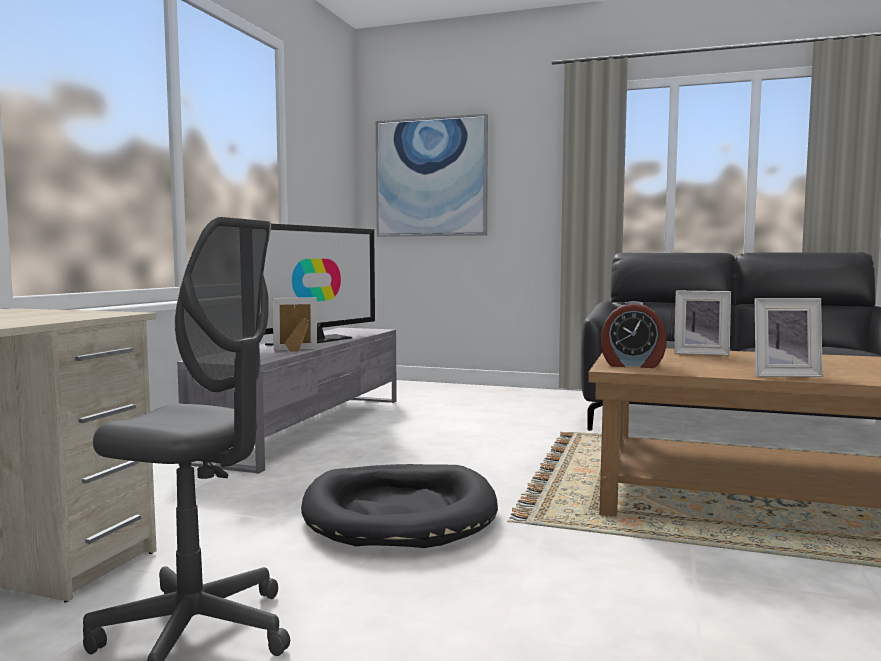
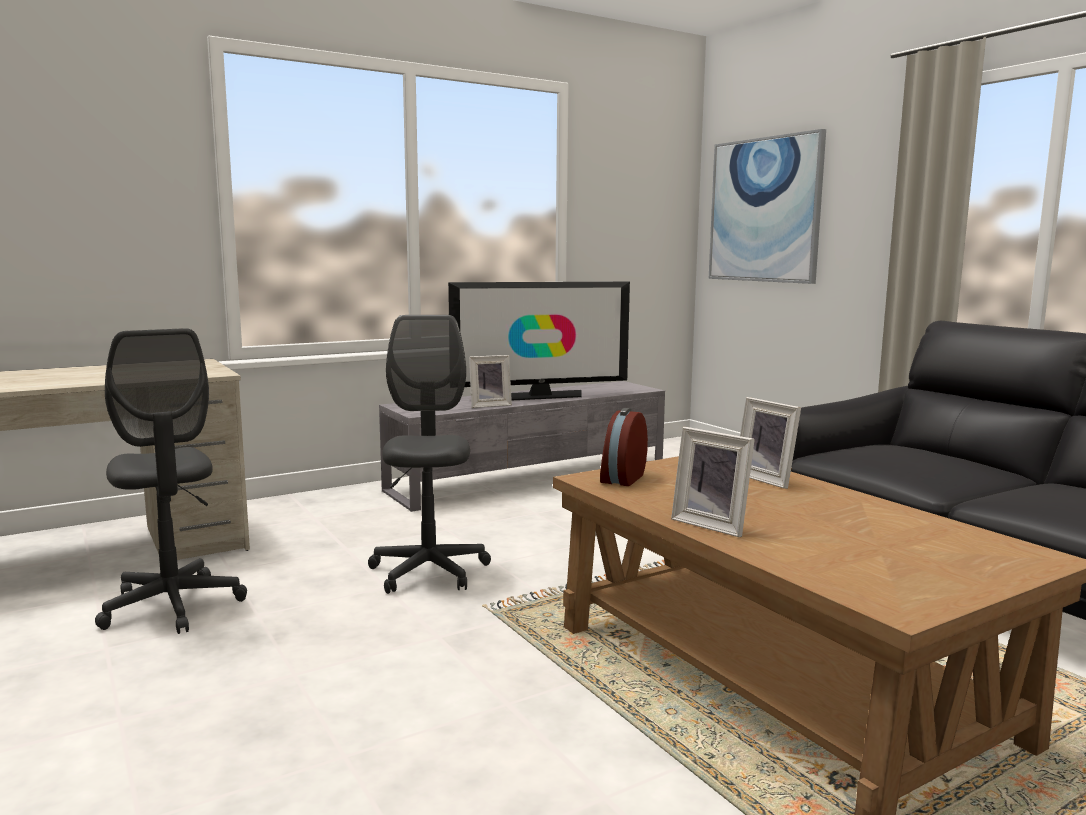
camera: 40 degrees right, 5 degrees up
picture frame [273,297,317,352] -> picture frame turned 135 degrees clockwise [469,355,512,408]
black dog bed [301,464,498,548] -> grey office chair [368,315,491,594]
alarm clock [601,301,666,368] -> alarm clock turned 60 degrees clockwise [600,408,648,486]

